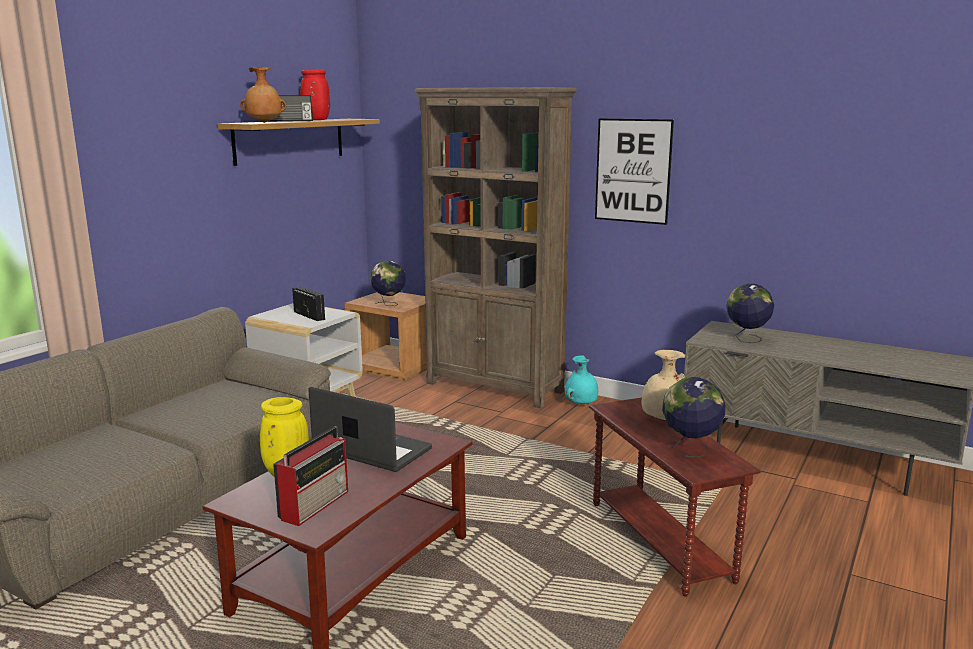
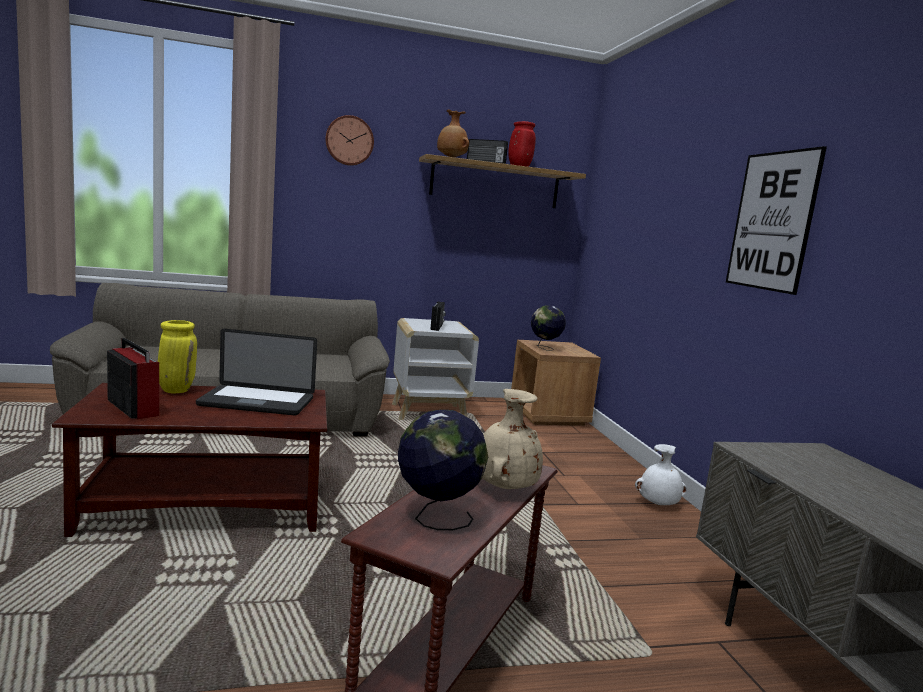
camera: 45 degrees right, 5 degrees down
radio [273,426,348,526] -> radio turned 120 degrees counterclockwise [107,338,159,419]
laptop [308,387,432,472] -> laptop turned 105 degrees clockwise [196,329,317,415]
brown bookcase [414,87,577,408] -> none
turquoise vase [565,355,598,404] -> white vase [635,444,687,505]
globe [727,283,774,343] -> none
none -> wall clock [325,115,374,166]

